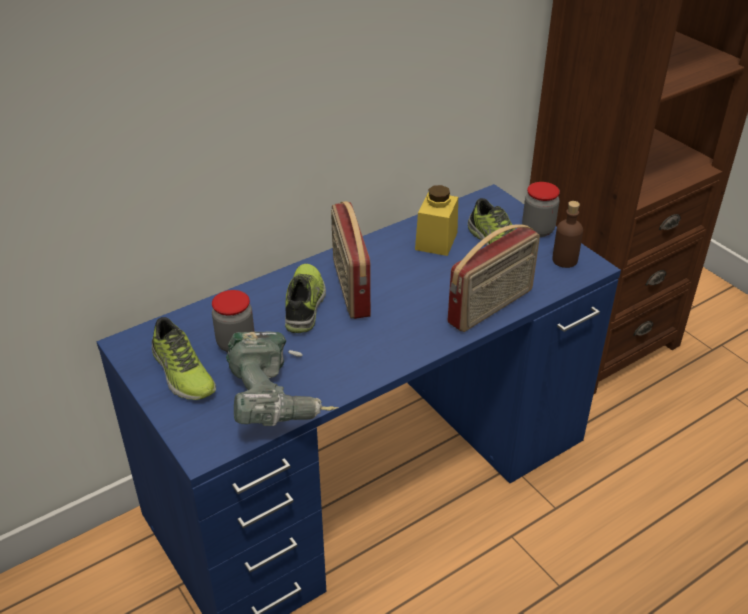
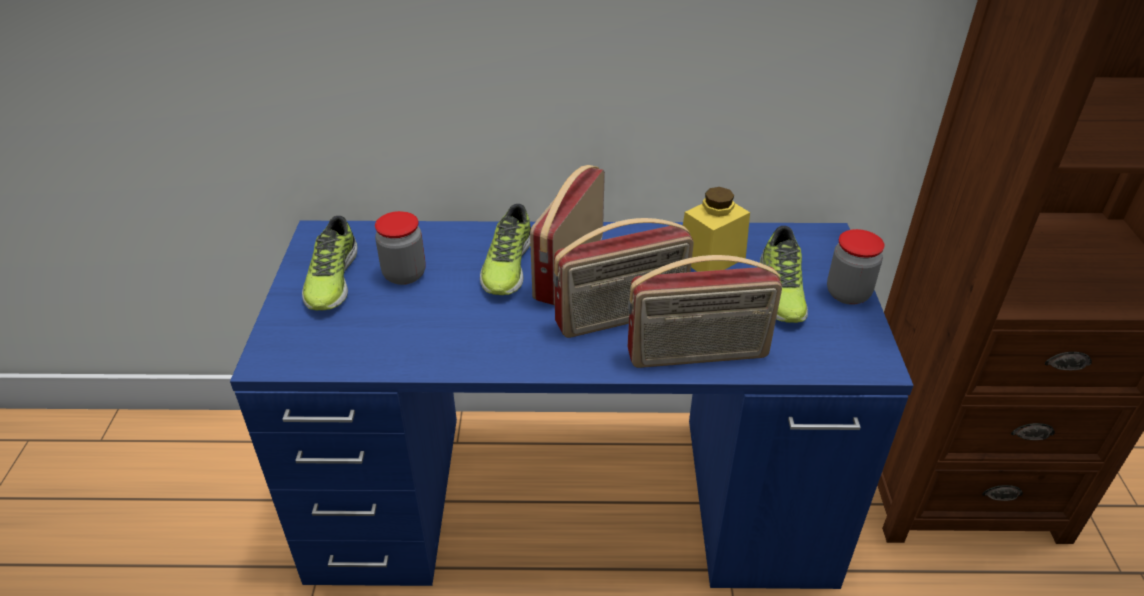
camera: 35 degrees right, 0 degrees up
power drill [226,332,339,426] -> none
shoe [285,264,326,333] -> shoe turned 150 degrees clockwise [480,204,531,295]
brown bottle [552,201,583,268] -> none
none -> radio [553,218,694,338]

